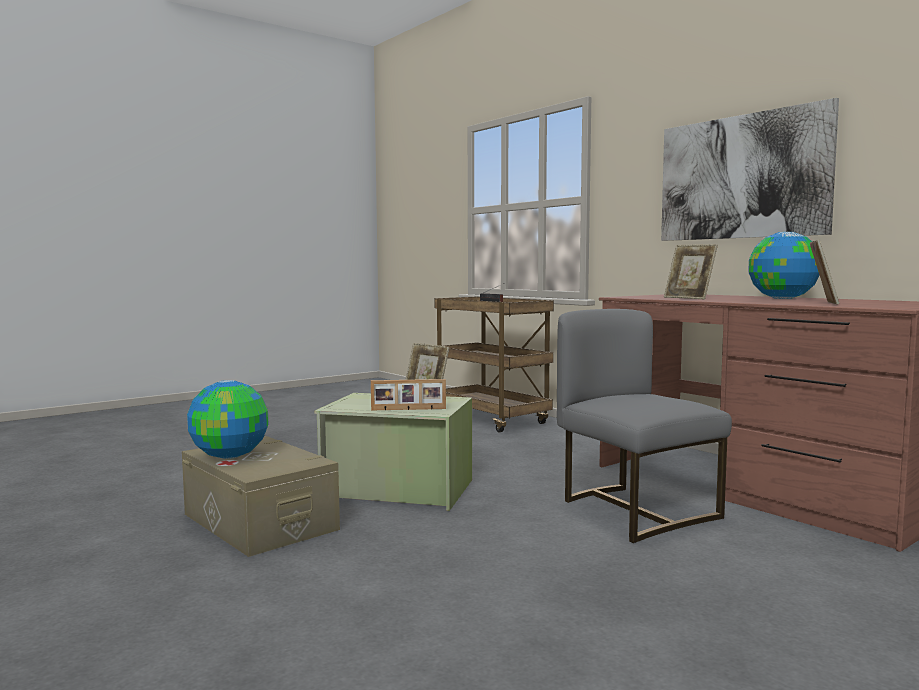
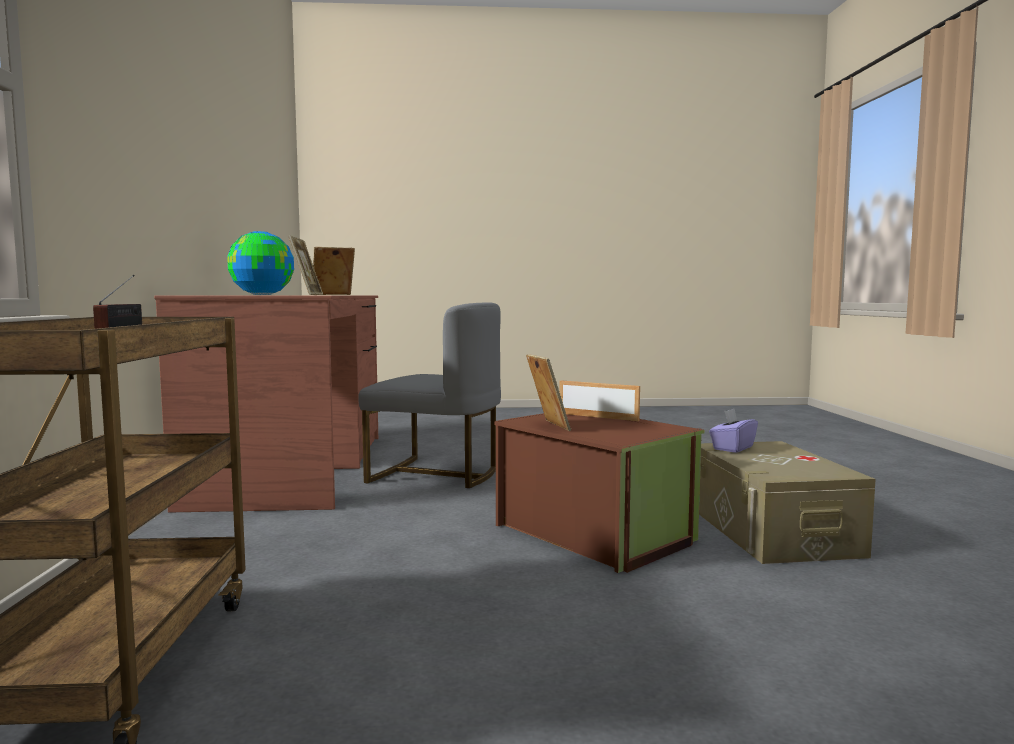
camera: 145 degrees left, 0 degrees up
globe [187,380,268,459] -> none
green storage box [314,393,472,511] -> brown storage box [495,413,705,573]
grey chair [557,309,732,543] -> grey chair turned 75 degrees counterclockwise [358,302,501,488]
picture [661,98,839,241] -> none
none -> purple tissue box [709,408,758,453]

